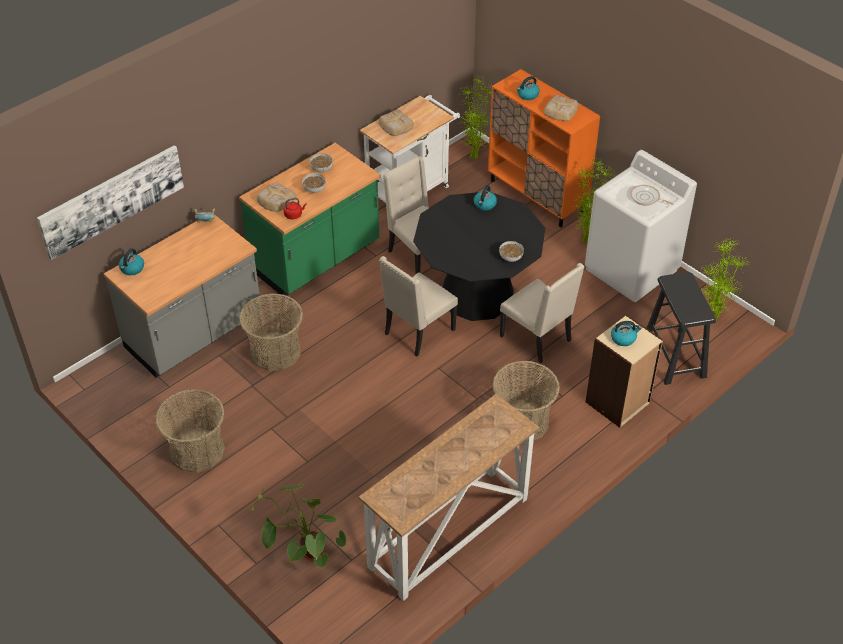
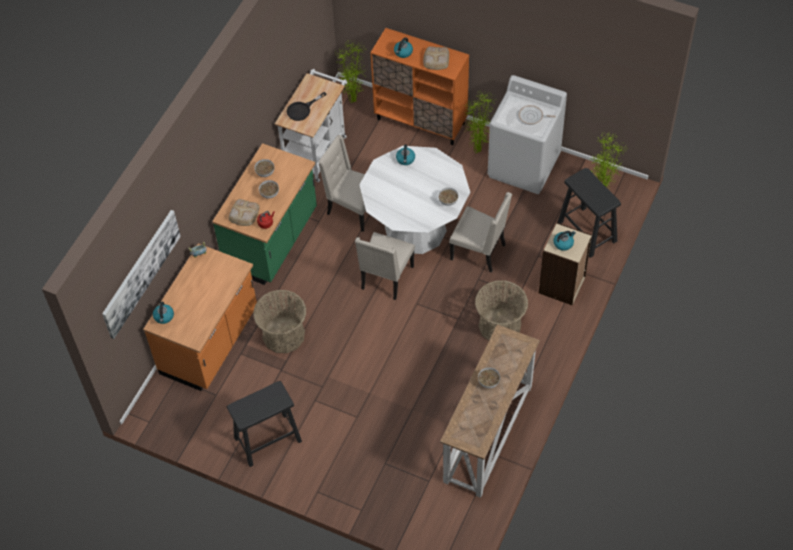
camera: 20 degrees left, 10 degrees up
grey counter [104,214,261,378] -> orange counter [143,243,257,391]
basket [155,389,225,473] -> black stool [227,381,302,467]
potted plant [251,484,346,569] -> none
bread [378,109,414,136] -> black frying pan [287,92,326,121]
black dining table [413,192,546,321] -> white dining table [359,146,470,254]
none -> bowl [478,367,500,388]

